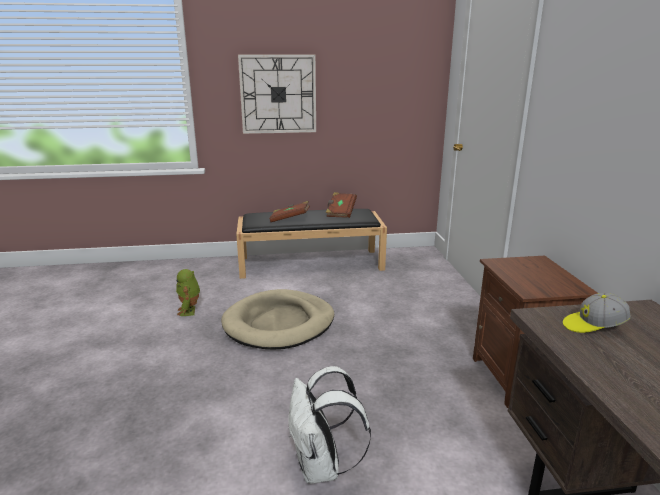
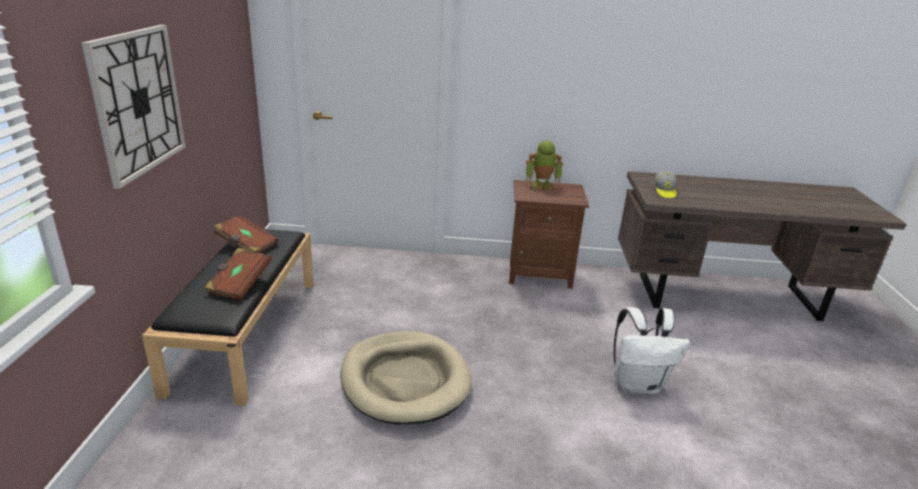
camera: 80 degrees left, 5 degrees up
toy robot [176,269,200,316] -> toy robot moved to [526,140,563,191]

